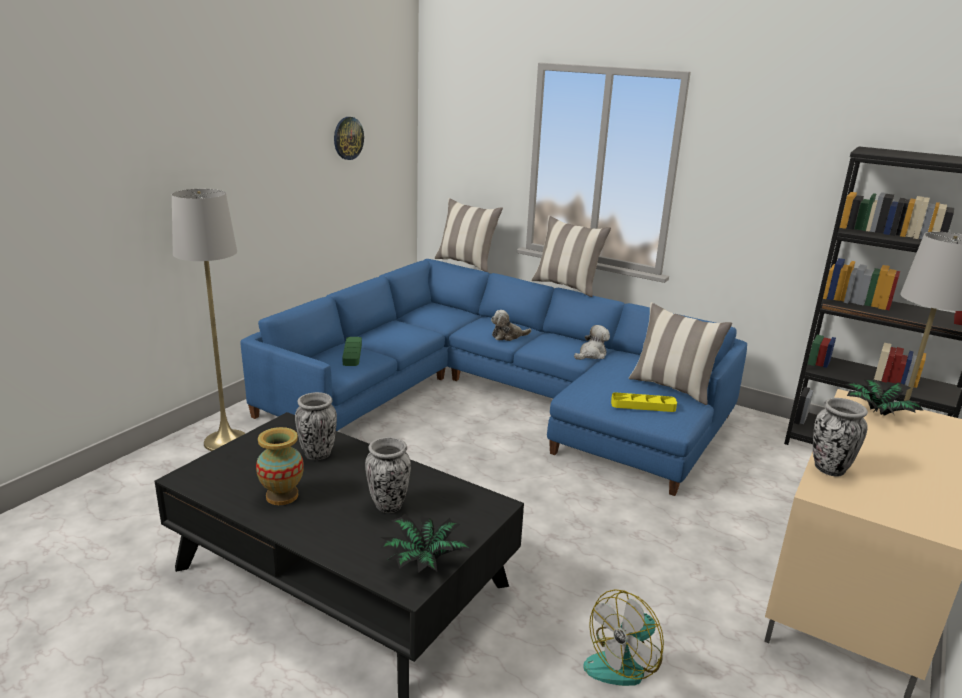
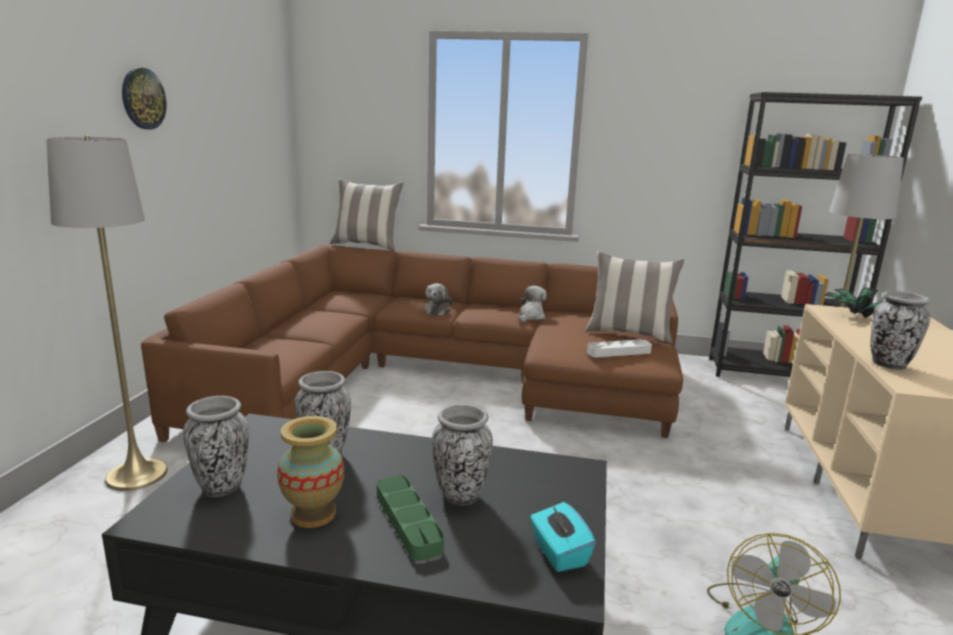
camera: 20 degrees left, 5 degrees down
blue sofa [240,259,747,496] -> brown sofa [141,245,683,442]
wall clock [334,117,364,160] -> wall clock moved to [122,68,167,129]
green tray [342,337,362,366] -> green tray moved to [377,475,444,561]
potted plant [380,513,471,573] -> turquoise tissue box [530,502,596,572]
plush toy [491,310,531,341] -> plush toy turned 45 degrees counterclockwise [424,283,453,316]
pillow [531,216,611,297] -> none
yellow tray [611,392,677,412] -> white tray [587,339,652,357]
none -> vase [183,396,249,497]

